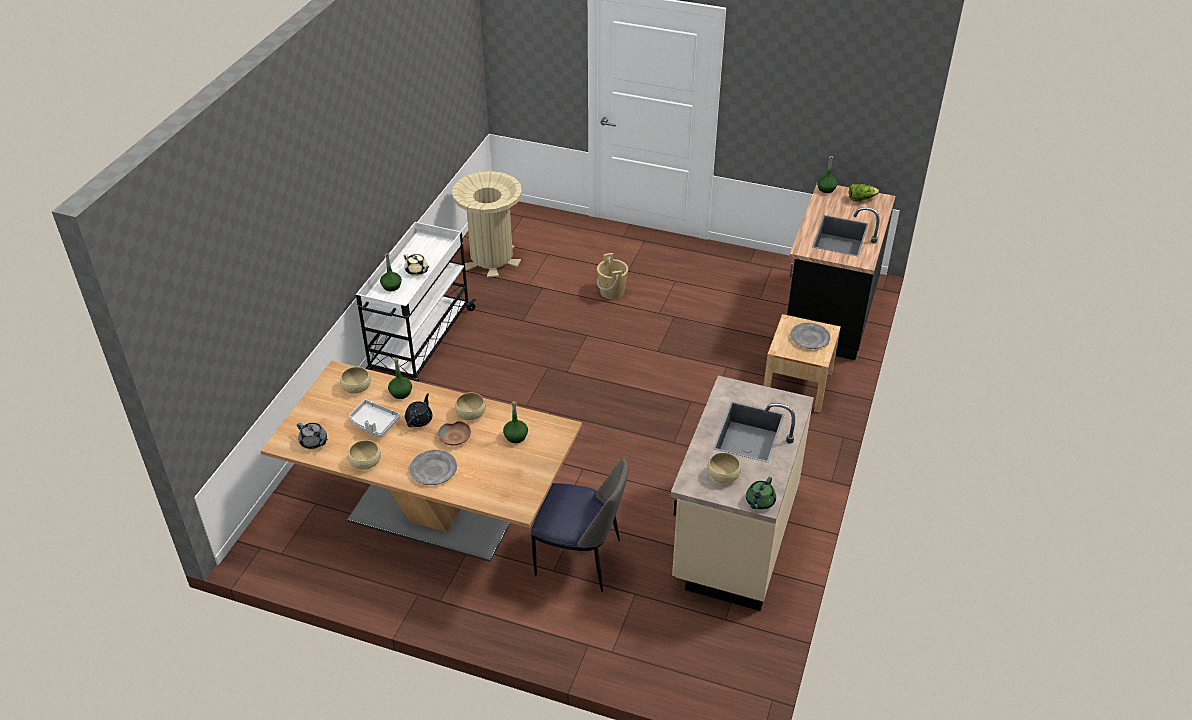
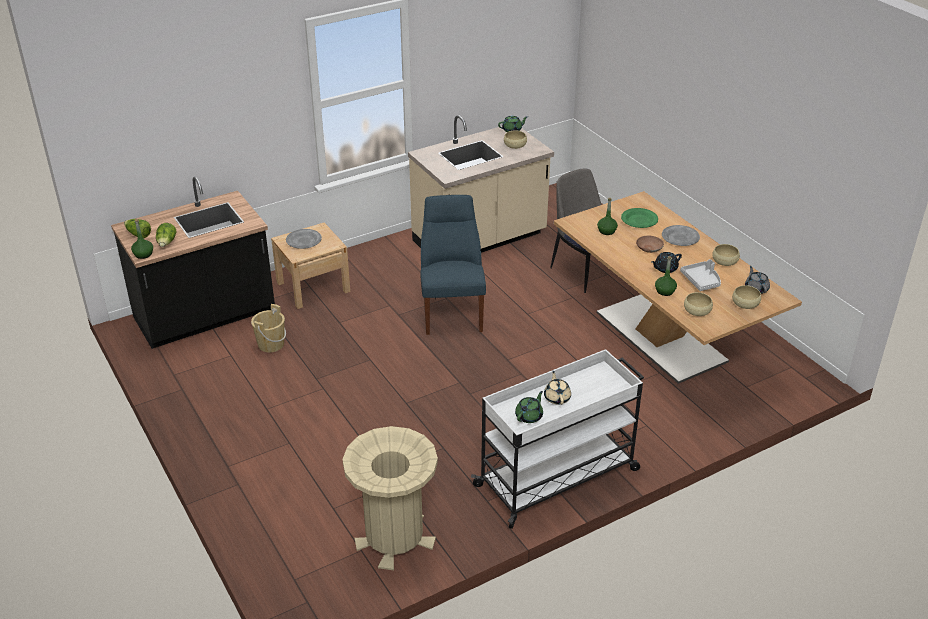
camera: 140 degrees left, 5 degrees down
green bottle [380,253,402,291] -> none
beige bowl [455,393,486,420] -> beige bowl moved to [732,285,761,309]
beige bucket [597,253,628,299] -> beige bucket moved to [251,304,286,352]
none -> lettuce [156,223,176,247]
none -> blue chair [420,195,486,335]
none -> green teapot [515,391,543,423]
none -> green plate [621,208,658,228]

